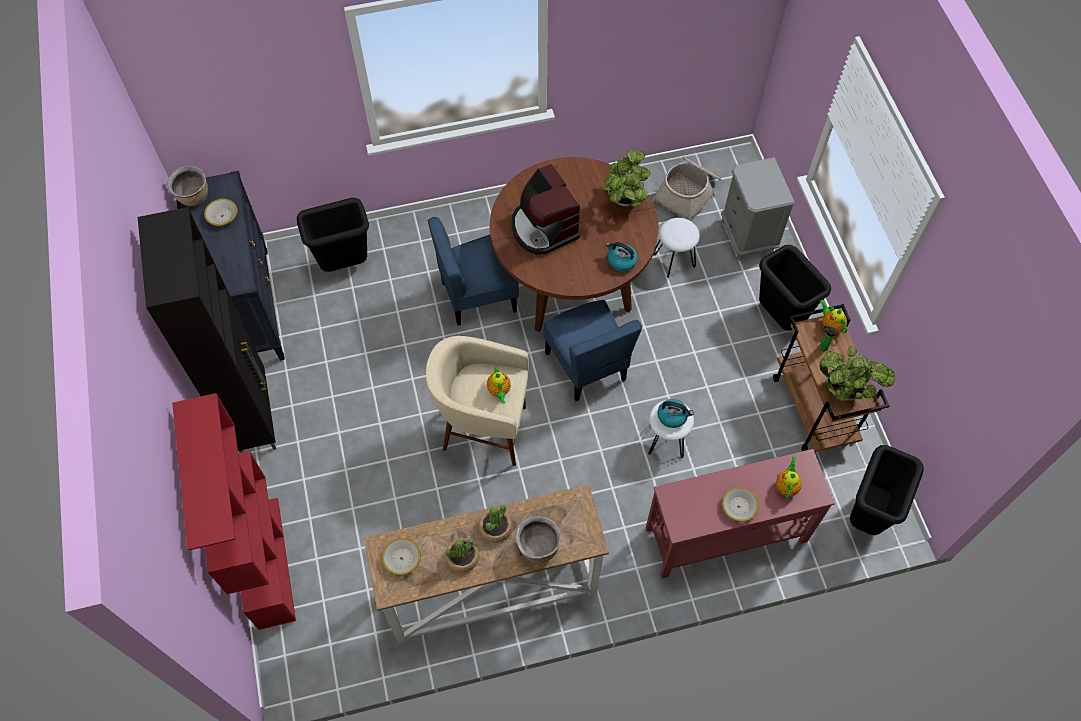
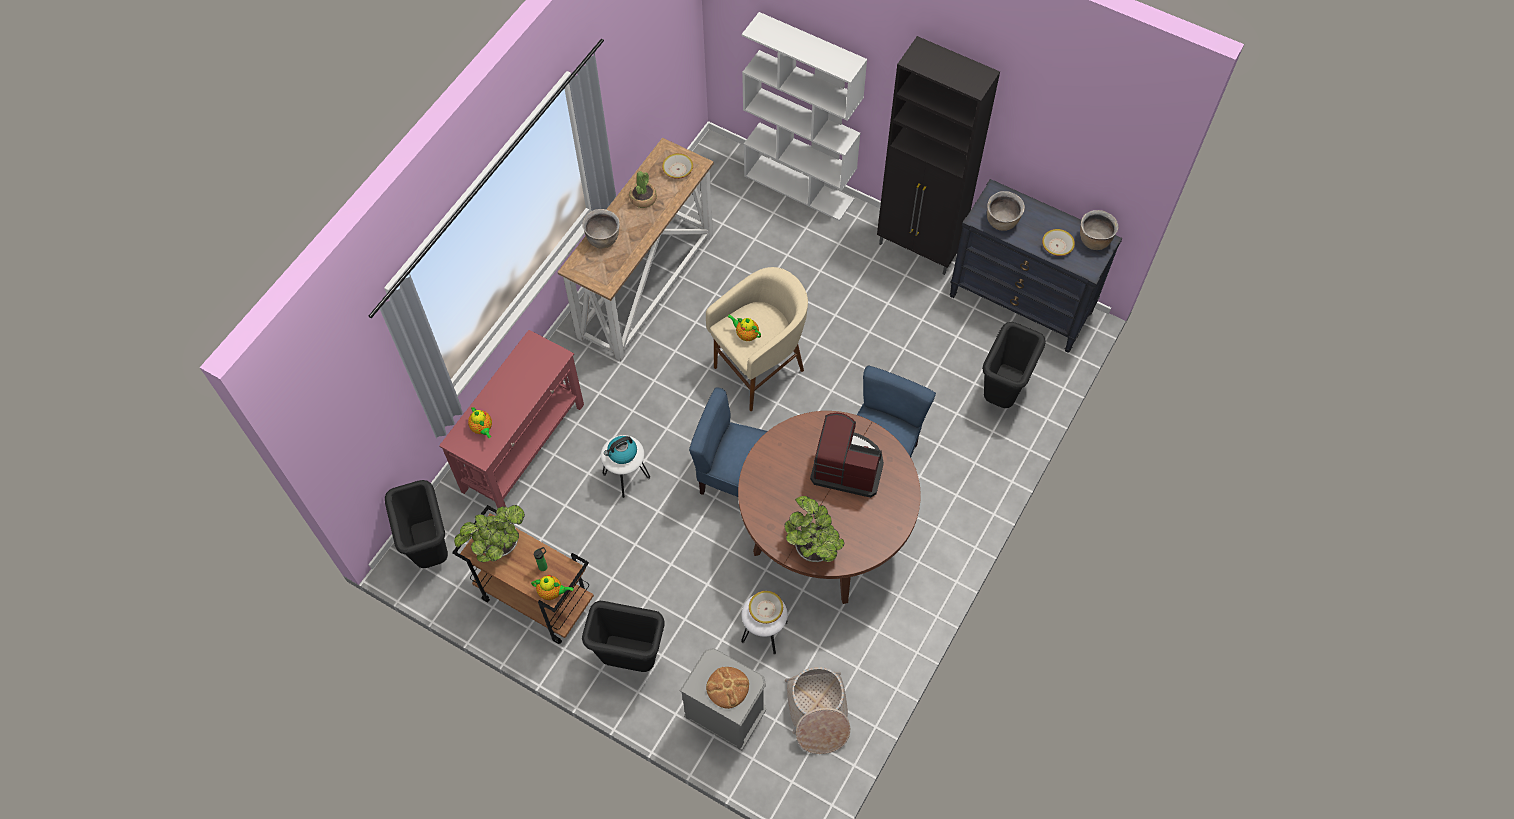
camera: 135 degrees right, 0 degrees up
red bookcase [172,393,296,630] -> white bookcase [742,12,867,221]
potted plant [479,505,512,543] -> none
kettle [606,242,638,272] -> none
bowl [722,487,759,522] -> bowl moved to [749,591,783,624]
none -> bread [706,667,749,709]
none -> brown cooking pot [987,191,1025,231]

